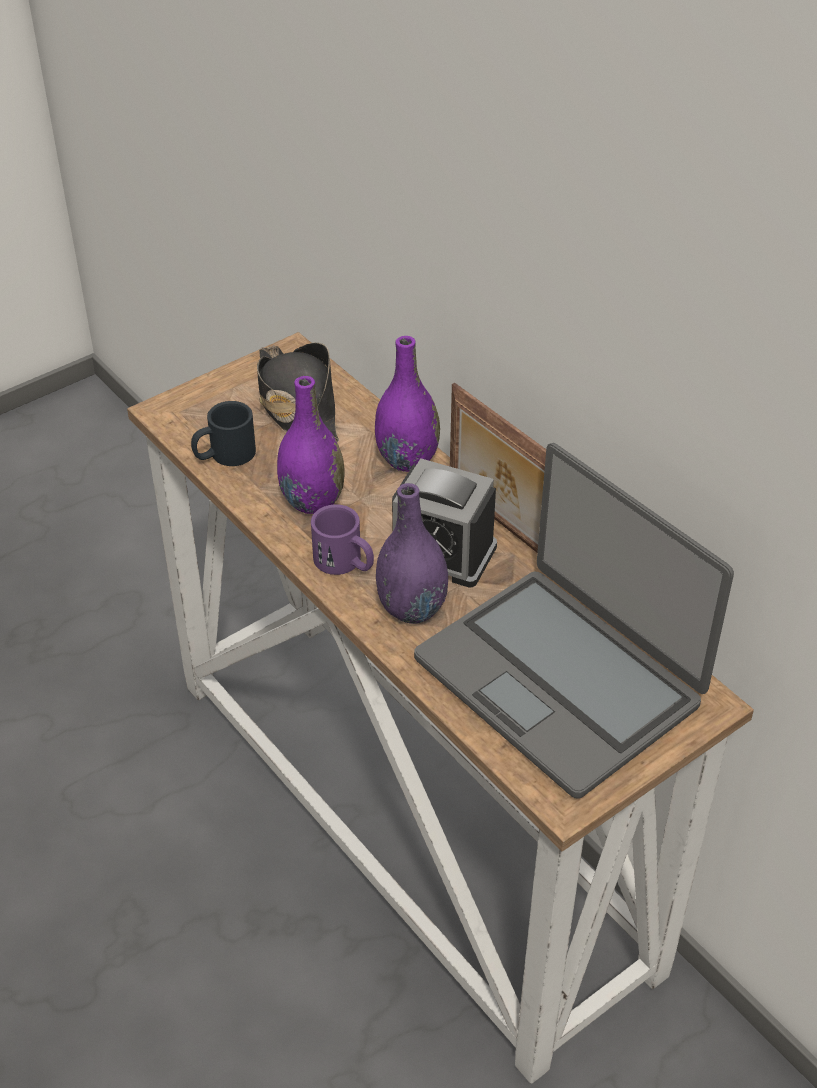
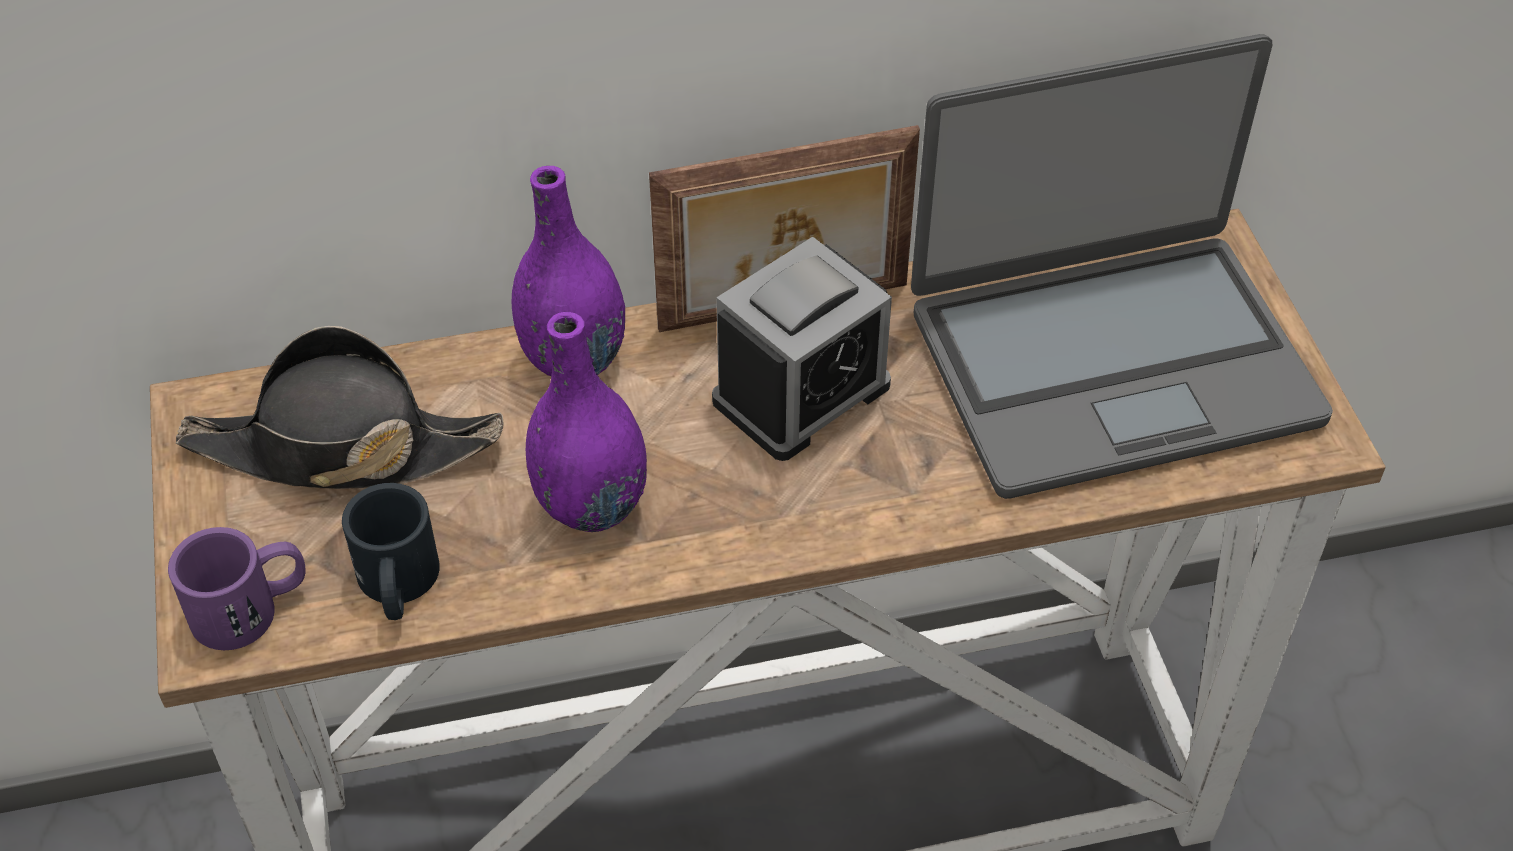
camera: 65 degrees left, 5 degrees up
purple mug [311,504,374,575] -> purple mug moved to [168,527,306,650]
purple vase [376,483,448,624] -> none

